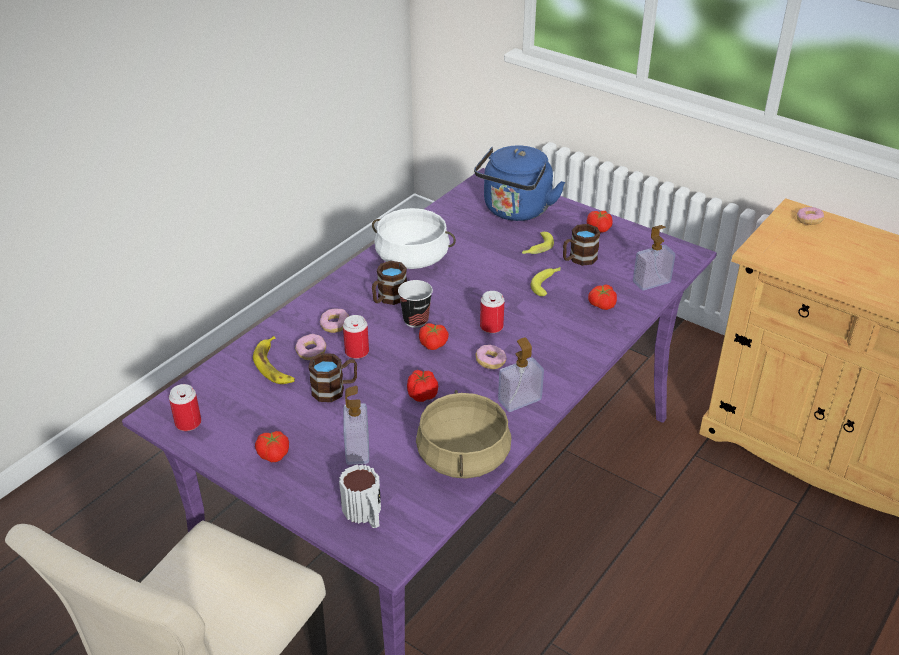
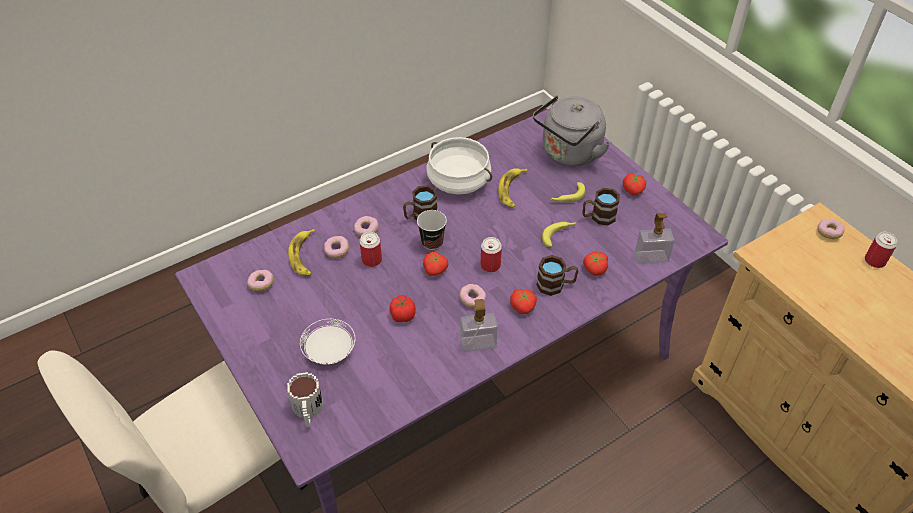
camera: 20 degrees right, 10 degrees up
can [169,384,201,431] -> can moved to [865,232,898,268]
tomato [255,431,289,462] -> tomato moved to [510,289,537,314]
brown mug [309,353,357,402] -> brown mug moved to [536,255,578,296]
soap dispenser [344,386,369,465] -> white plate [300,319,355,365]
beige cooking pot [416,390,511,479] -> none
blue kettle [474,145,565,221] -> grey kettle [533,95,610,167]
none -> donut [247,270,273,291]
none -> banana [498,168,527,208]

